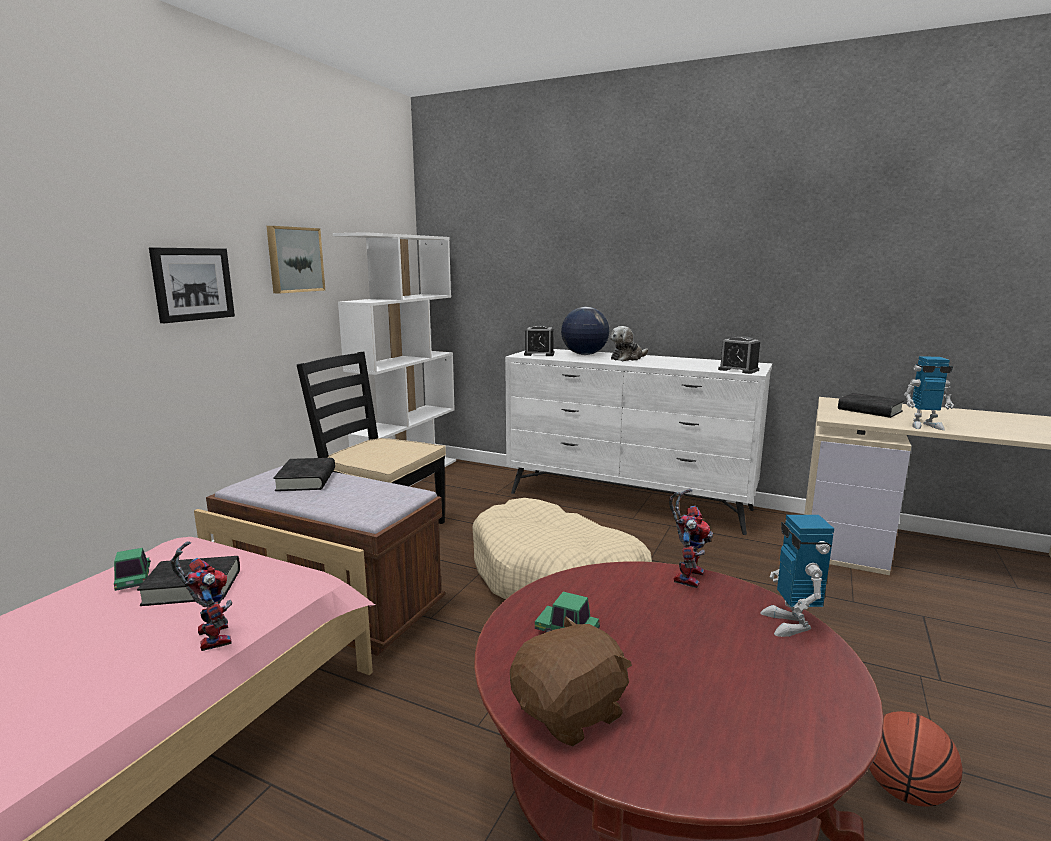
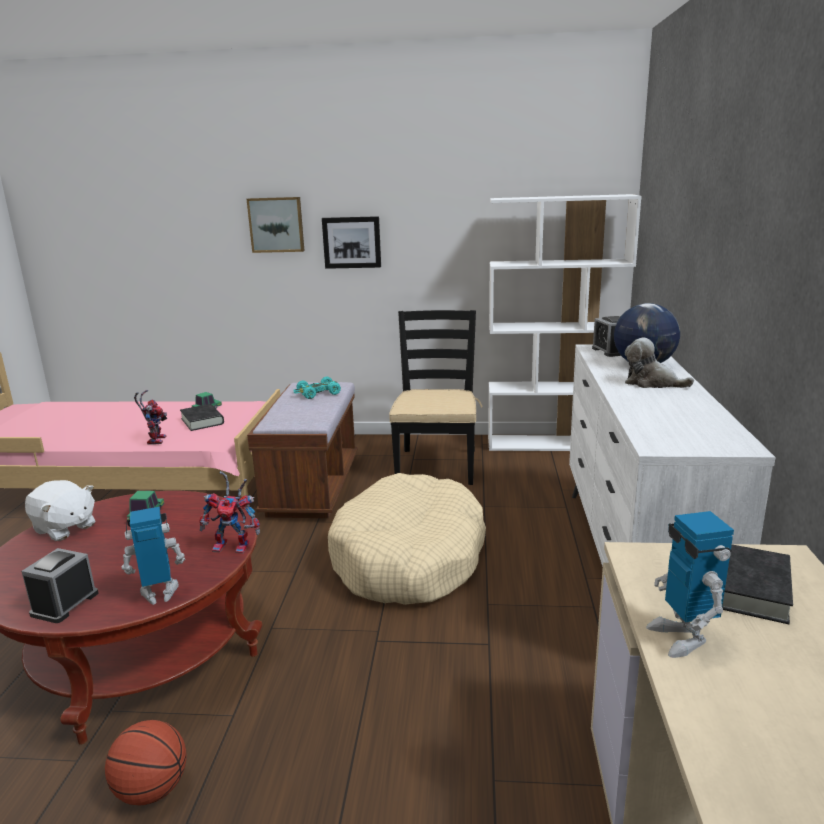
camera: 70 degrees right, 5 degrees up
toy robot [170,541,232,651] -> toy robot turned 45 degrees counterclockwise [134,390,167,445]
picture [267,226,325,293] -> picture moved to [247,197,304,253]
black book [273,458,335,491] -> turquoise toy car [294,377,341,399]
brown plush toy [510,616,632,746] -> white plush toy [25,480,96,541]
alarm clock [718,336,760,374] -> alarm clock moved to [21,548,99,623]

